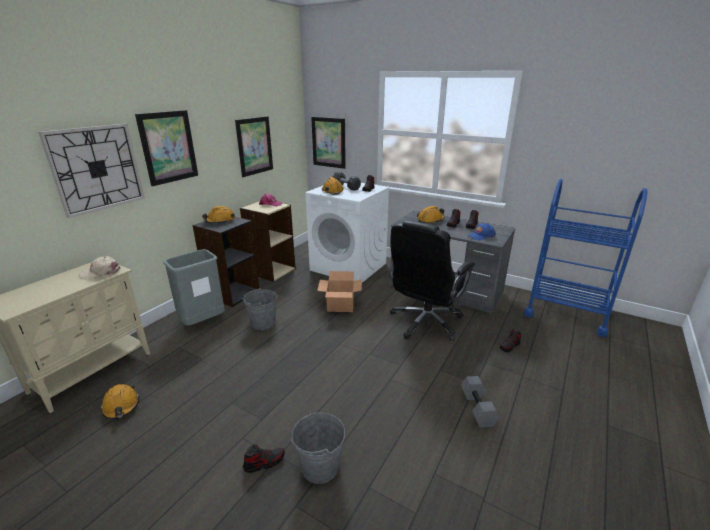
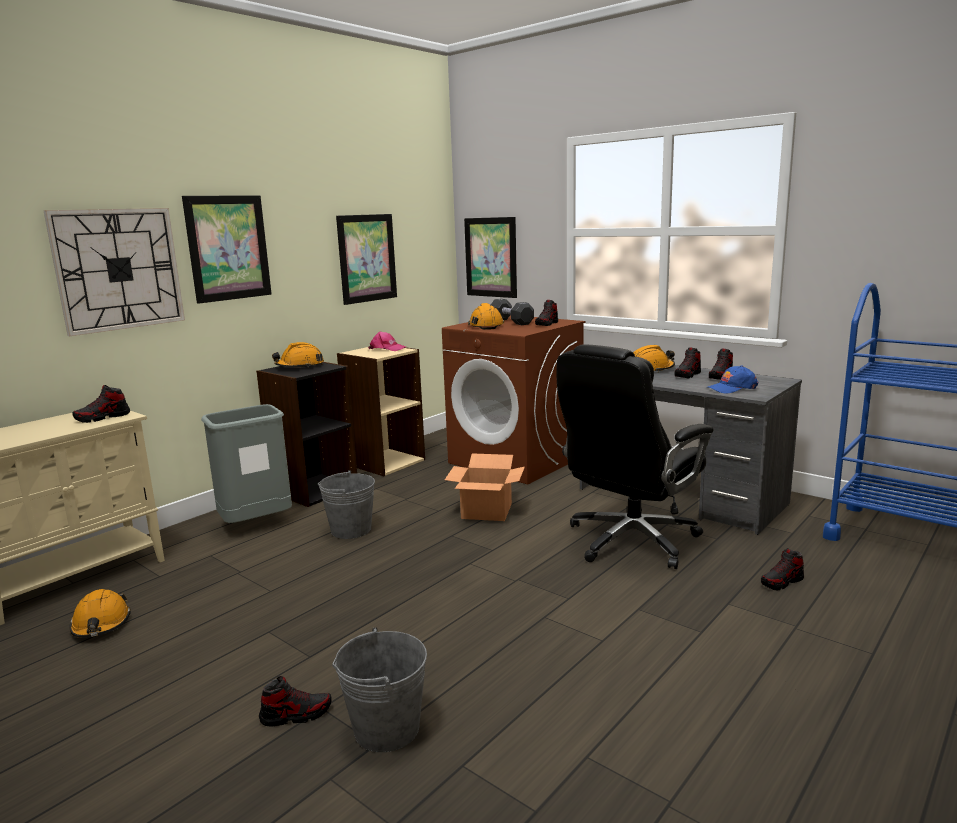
camera: 10 degrees right, 10 degrees down
beige cap [79,256,120,279] -> shoe [72,385,130,423]
white washing machine [305,183,390,283] -> brown washing machine [442,315,585,484]
grey dumbbell [461,376,500,428] -> none

